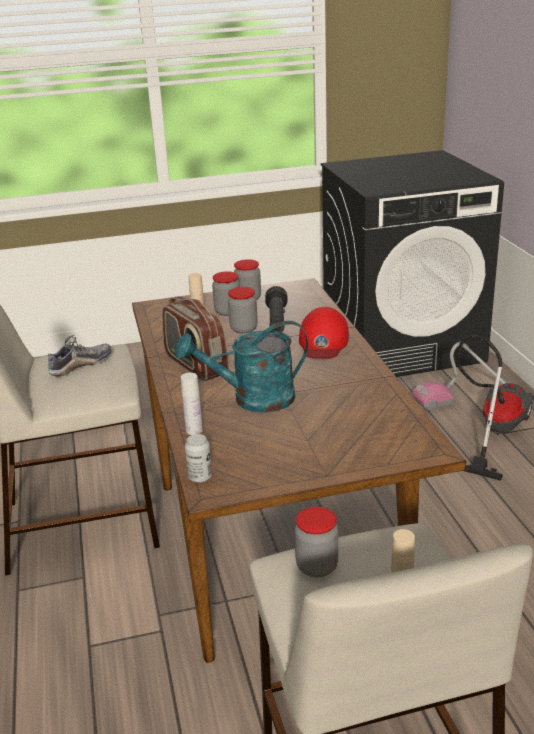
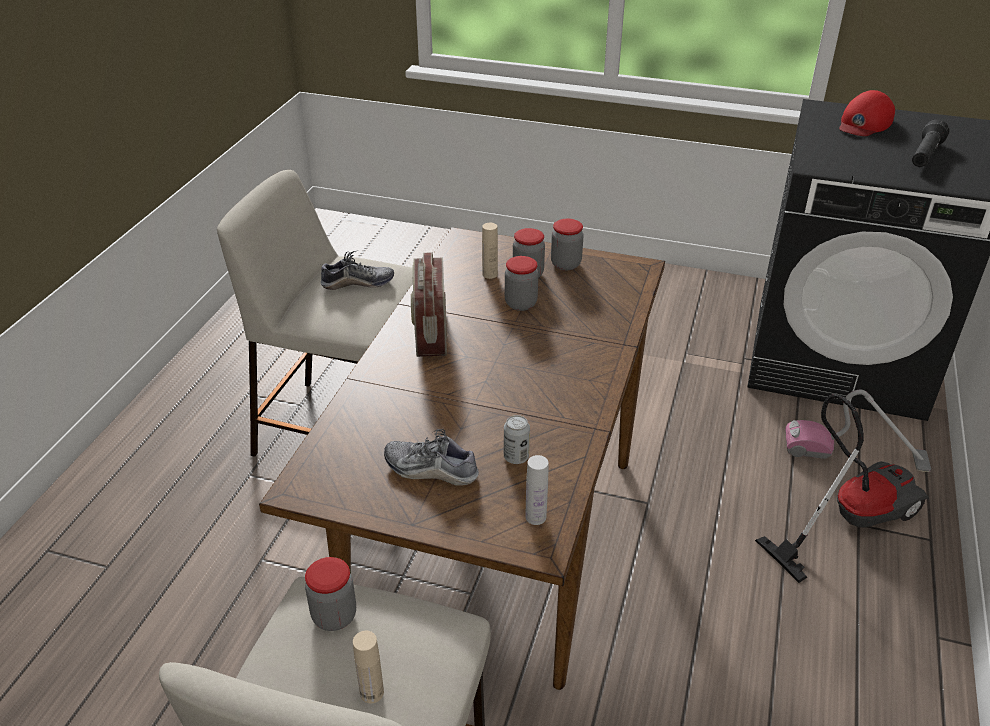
camera: 30 degrees right, 10 degrees up
turquoise watering can [175,321,308,413] -> none
white bottle [181,373,203,435] -> white bottle moved to [525,455,549,525]
can [185,434,212,483] -> can moved to [504,415,530,464]
black flashlight [265,286,288,332] -> black flashlight moved to [912,119,949,167]
red cap [299,307,349,359] -> red cap moved to [839,90,895,136]
none -> shoe [384,429,479,486]

